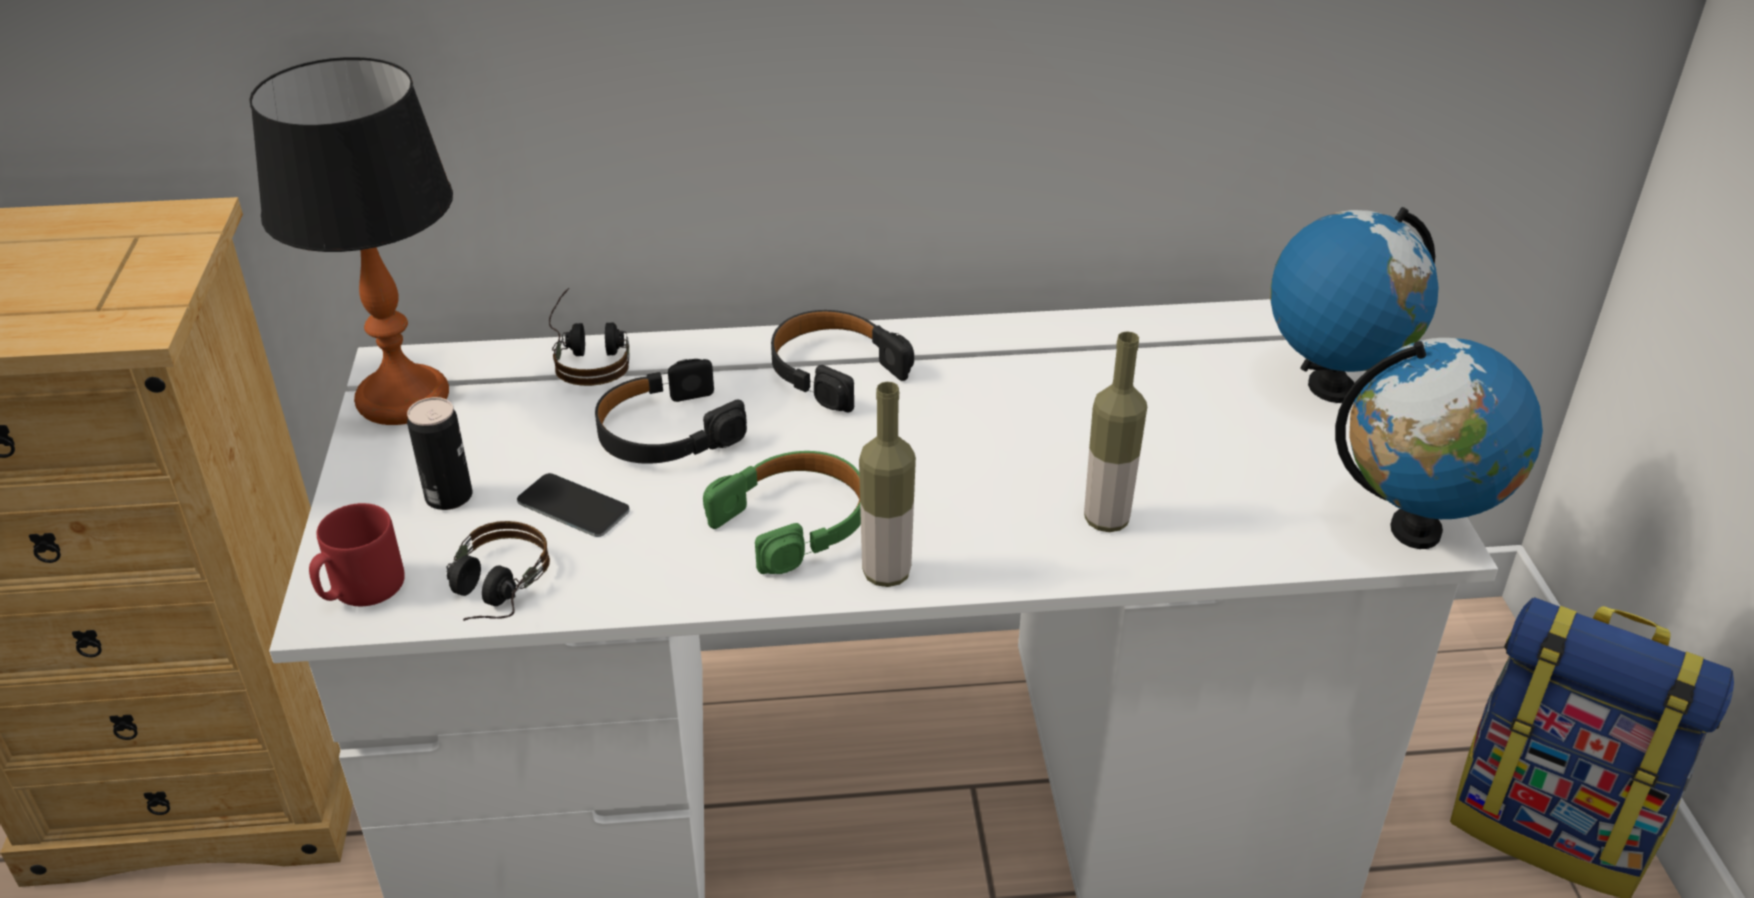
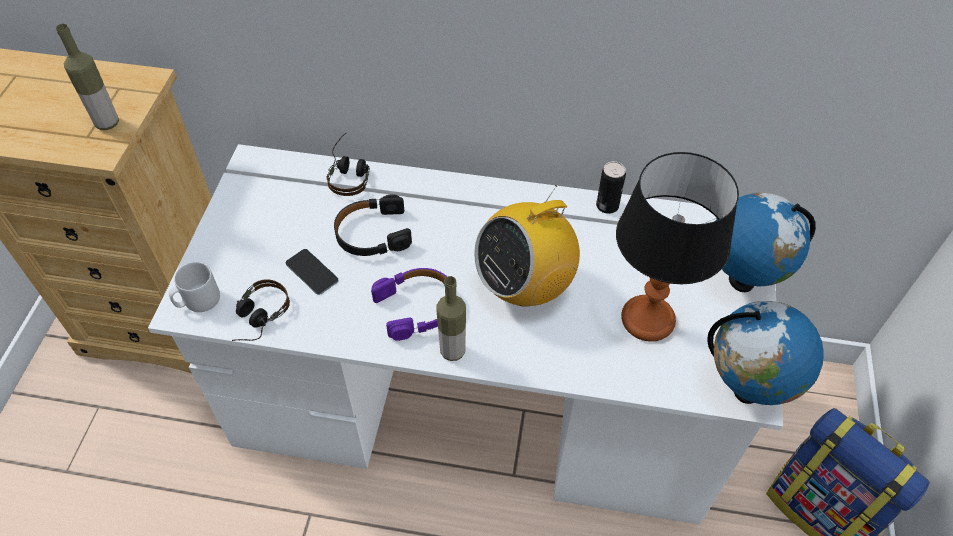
camera: 15 degrees right, 15 degrees up
table lamp [249,57,453,425] -> table lamp moved to [616,152,739,342]
red mug [309,503,405,606] -> grey mug [169,262,220,312]
can [407,397,472,510] -> can moved to [596,161,626,214]
green headphones [703,451,861,574] -> purple headphones [371,268,447,341]
black headphones [771,310,914,413] -> none
bottle [1084,331,1147,532] -> bottle moved to [56,24,119,130]
none -> radio [474,185,580,306]

